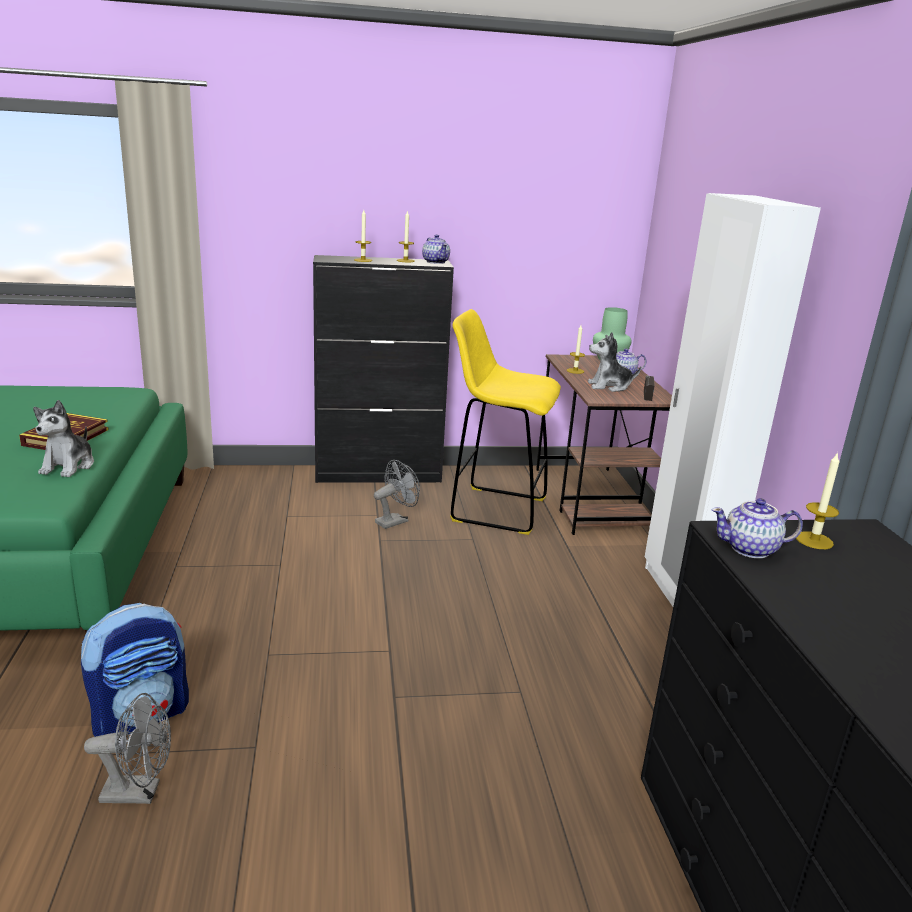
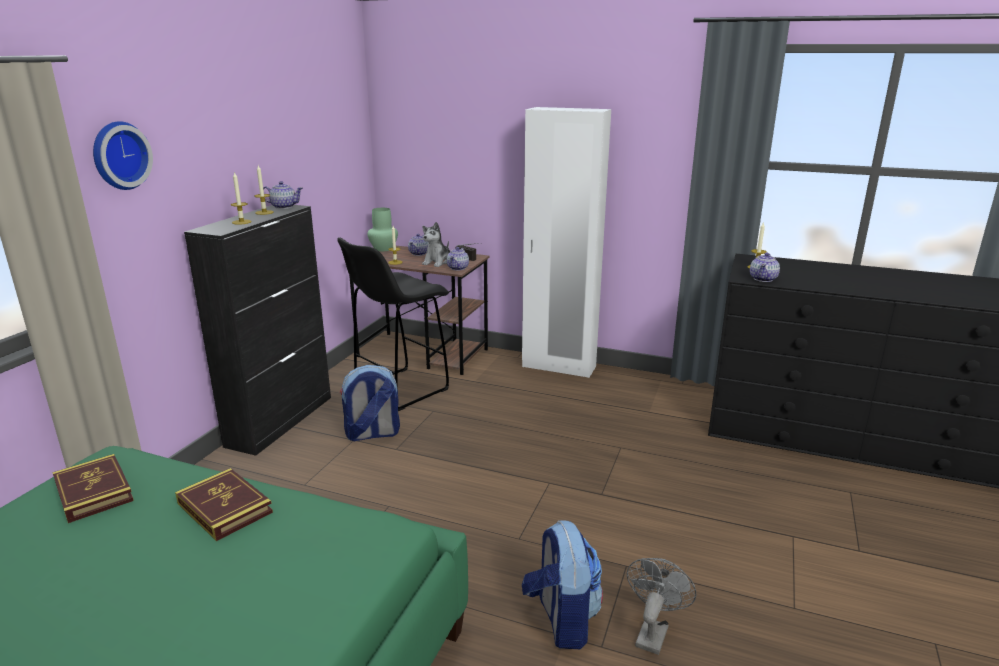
camera: 60 degrees left, 0 degrees up
plush toy [33,400,94,477] -> none
grey fan [374,460,420,529] -> backpack [340,365,400,441]
yellow stool [450,309,561,535] -> black stool [338,237,449,411]
none -> book [52,454,134,523]
none -> wall clock [93,121,153,190]
none -> teapot [447,247,469,271]

